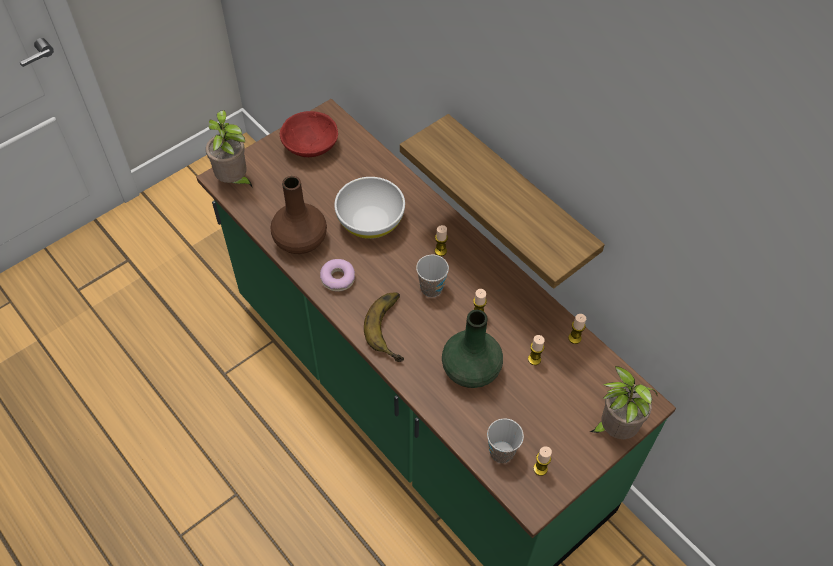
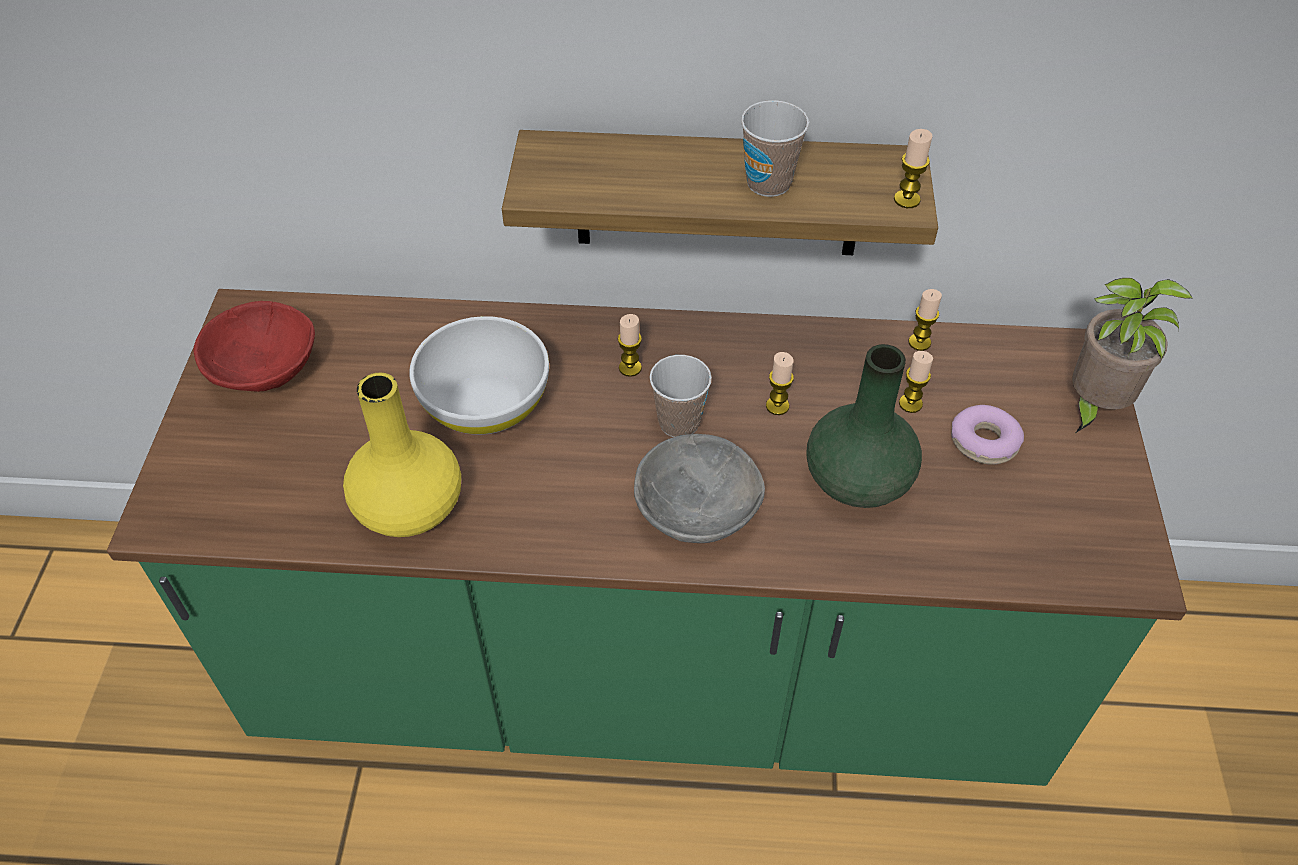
camera: 45 degrees left, 5 degrees down
potted plant [206,110,253,188] -> none
brown vase [271,176,327,254] -> yellow vase [343,373,461,537]
donut [320,259,355,292] -> donut moved to [951,405,1024,465]
banana [364,292,404,362] -> grey bowl [634,434,765,543]
cup [487,418,524,463] -> cup moved to [741,100,809,197]
candle [533,446,552,476] -> candle moved to [894,129,932,208]

